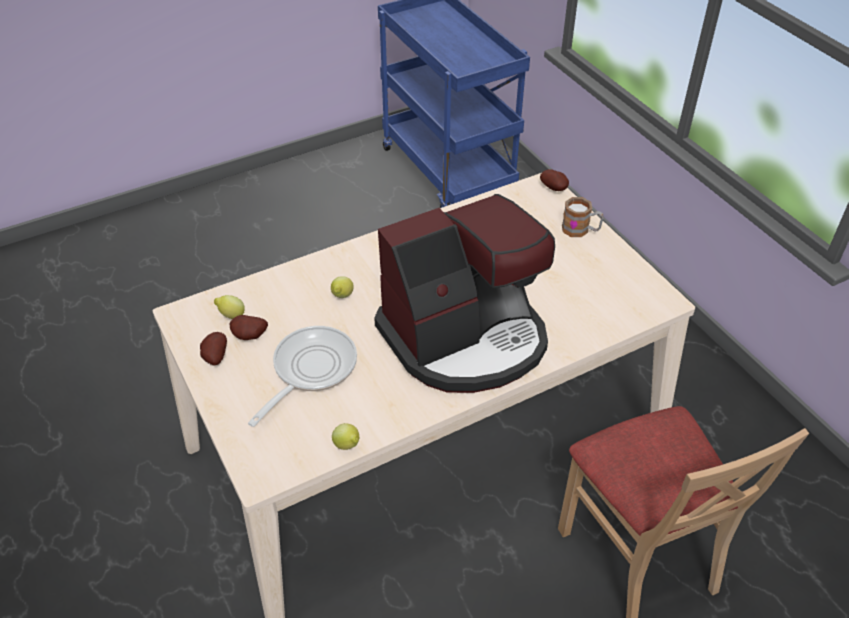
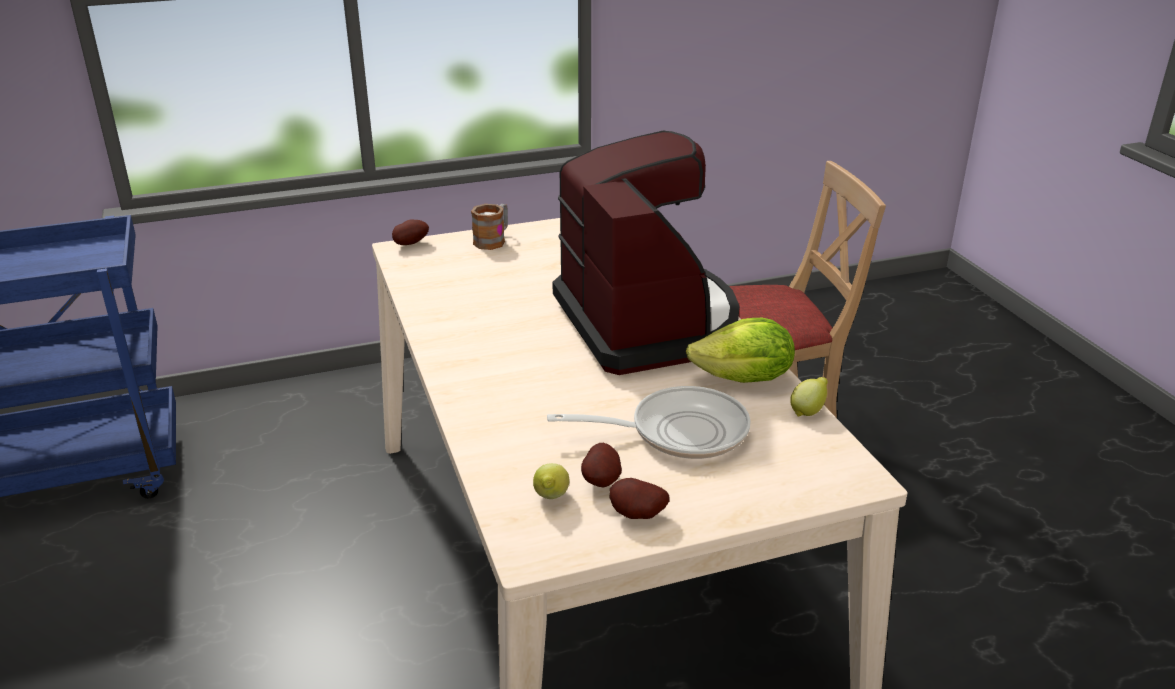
camera: 80 degrees left, 15 degrees down
frying pan [248,326,357,427] -> frying pan turned 135 degrees clockwise [547,386,751,459]
lemon [331,276,354,298] -> none
none -> lettuce [686,318,795,383]

